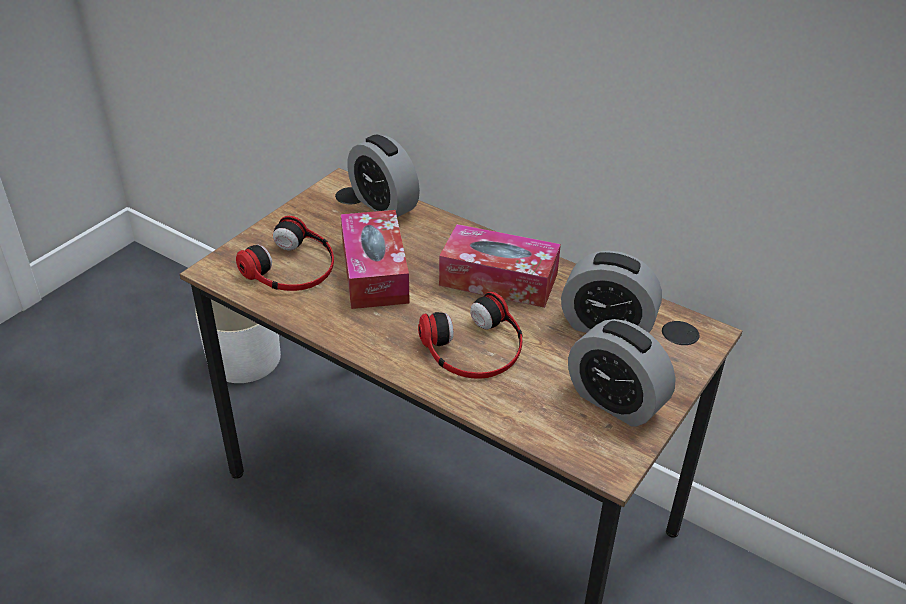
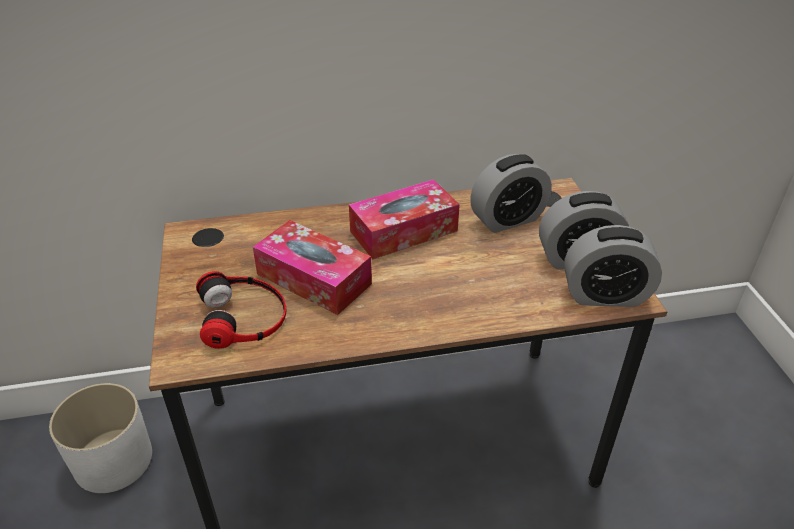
camera: 45 degrees left, 0 degrees up
alarm clock [347,135,420,217] -> alarm clock moved to [564,225,662,307]
headphones [418,292,523,379] -> none

